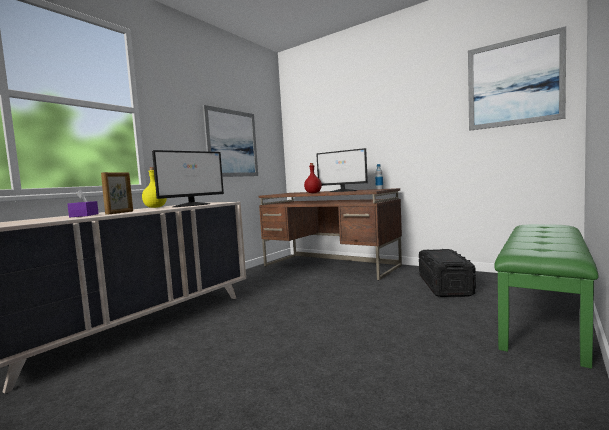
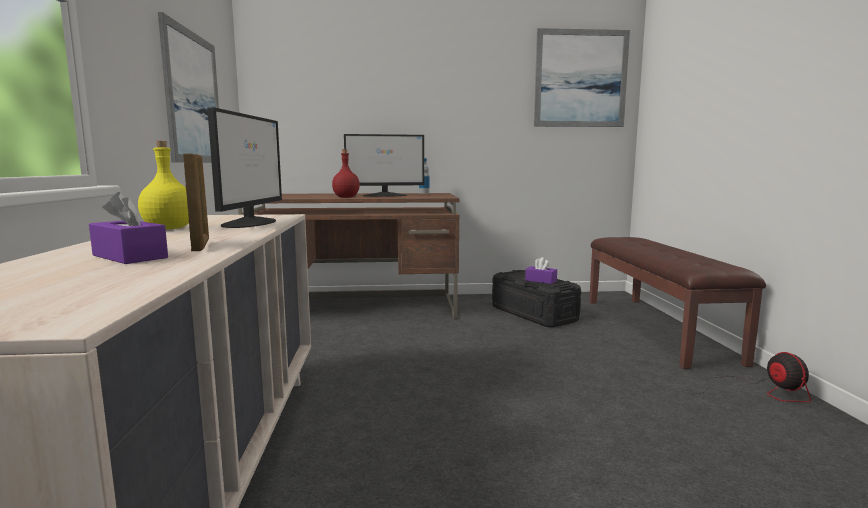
camera: 40 degrees left, 5 degrees up
green bench [494,224,598,369] -> brown bench [589,237,766,369]
none -> purple tissue box [525,257,557,284]
none -> fan [696,352,811,402]

